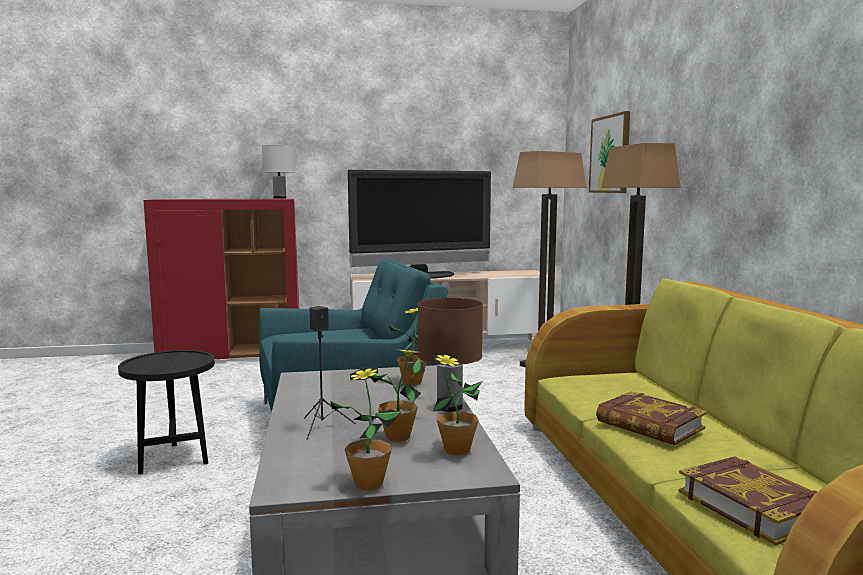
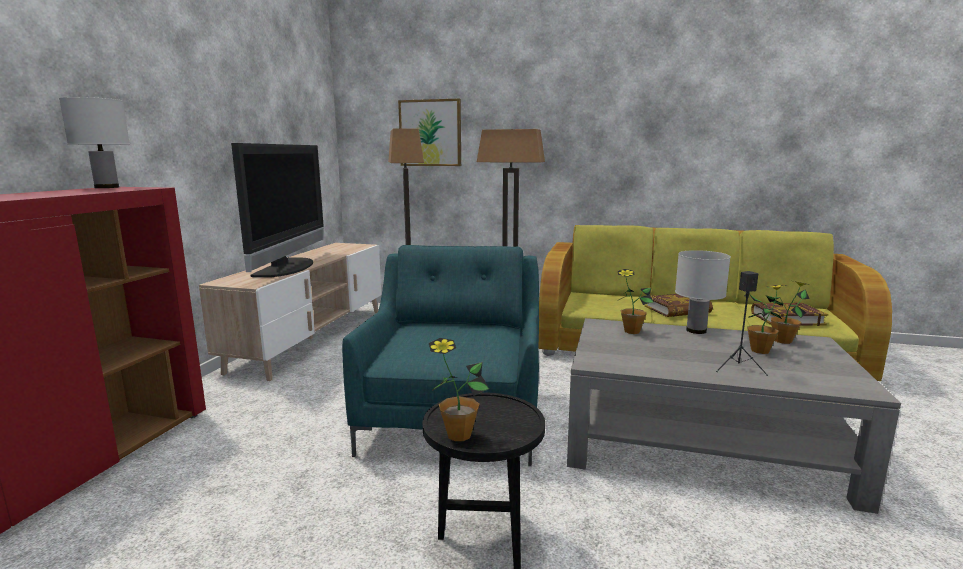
camera: 65 degrees left, 5 degrees up
potted plant [330,367,401,490] -> potted plant moved to [429,338,489,441]
brown table lamp [418,298,483,412] -> white table lamp [675,250,731,334]

